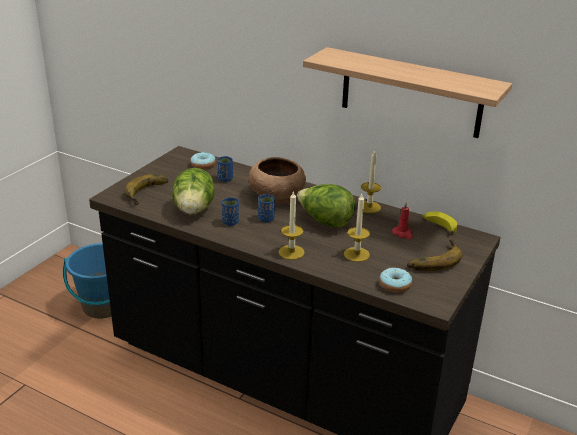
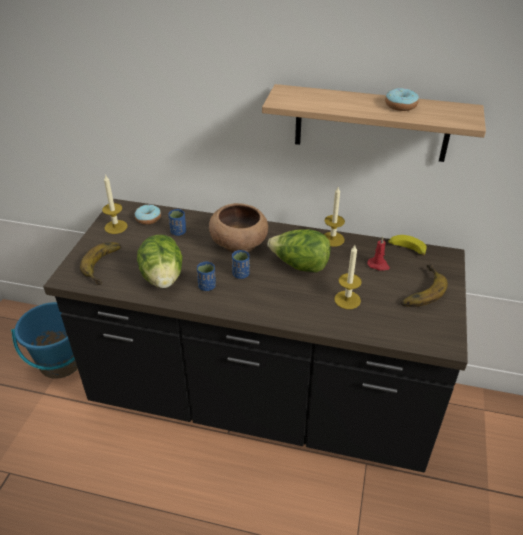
camera: 15 degrees left, 10 degrees up
candle [279,190,305,260] -> candle moved to [102,174,128,234]
donut [379,268,412,293] -> donut moved to [385,88,419,111]

